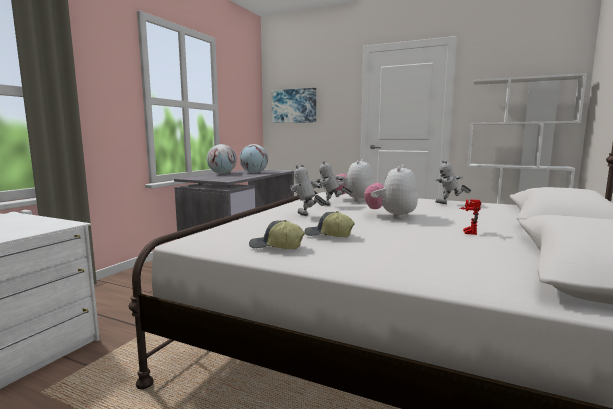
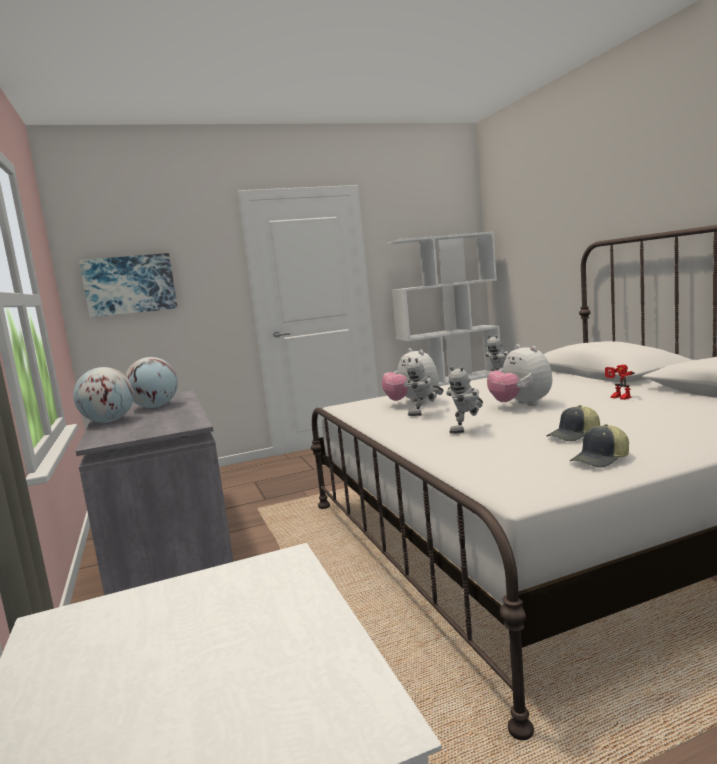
camera: 45 degrees left, 0 degrees up
toy robot [290,164,326,216] -> toy robot turned 45 degrees counterclockwise [446,366,483,434]

